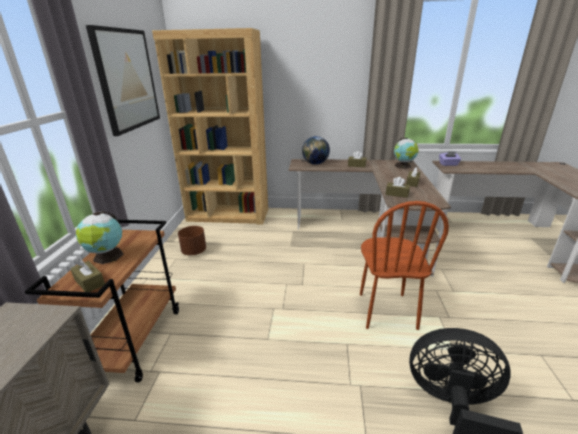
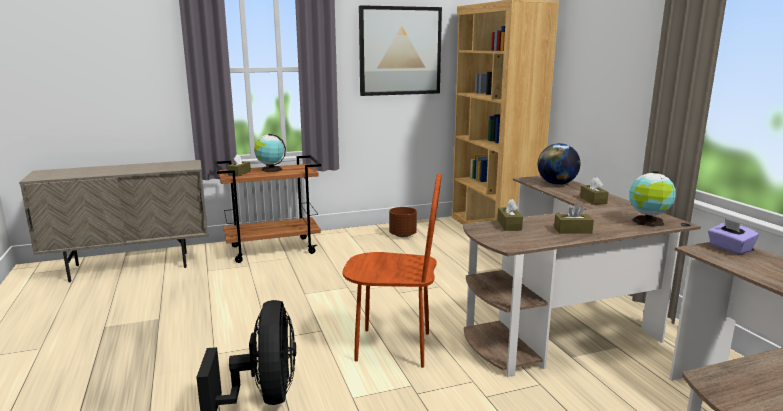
camera: 65 degrees right, 10 degrees down
brown chair [360,201,449,330] -> brown chair turned 150 degrees counterclockwise [342,174,442,368]

